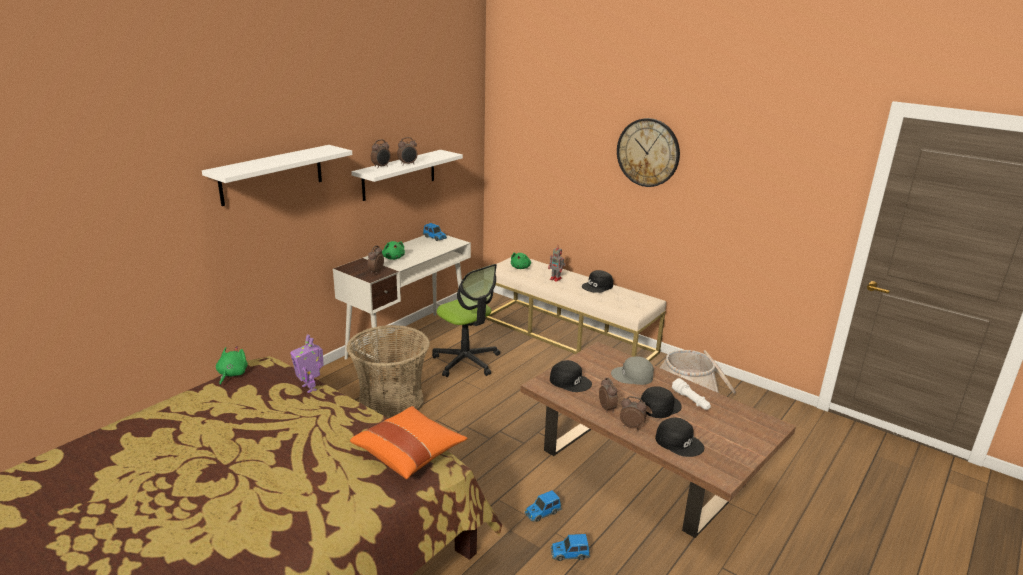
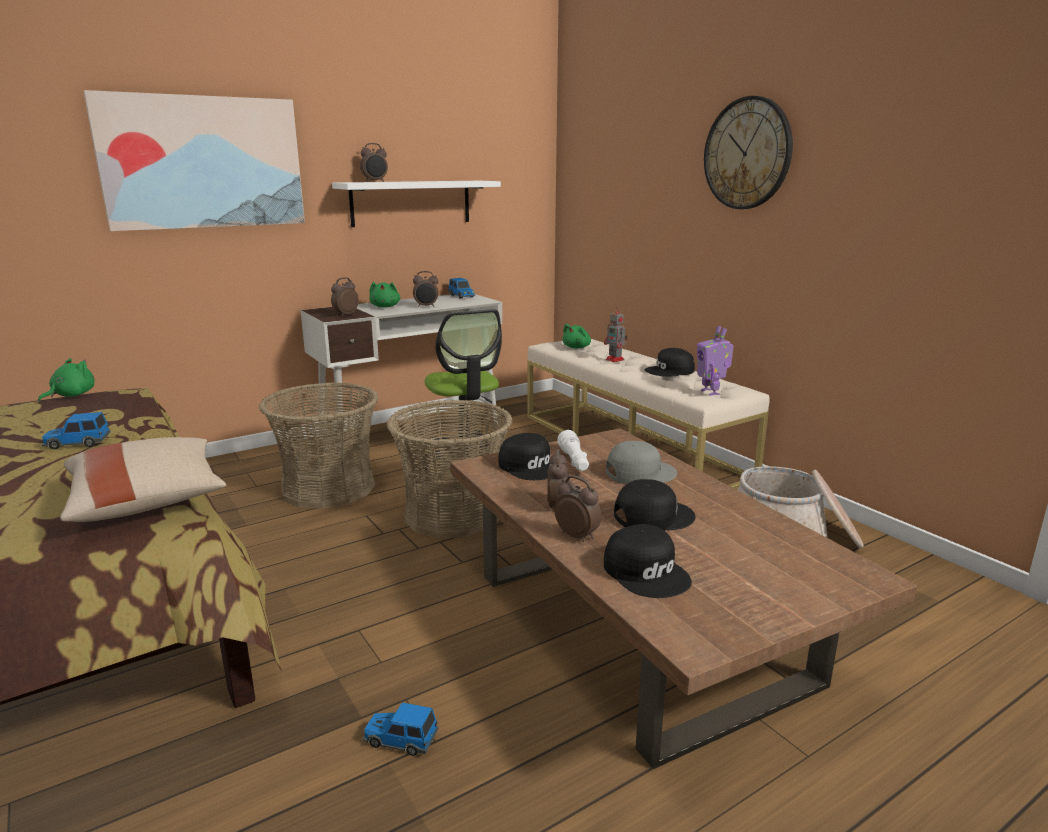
camera: 20 degrees right, 5 degrees down
white shelf [202,145,352,206] -> picture [83,90,305,231]
toy robot [290,335,324,393] -> toy robot moved to [697,326,734,396]
orange pillow [350,406,467,479] -> beige pillow [60,437,226,522]
alarm clock [397,137,418,165] -> alarm clock moved to [413,271,439,308]
toy car [524,490,561,522] -> toy car moved to [42,412,110,450]
grey cap [611,356,654,385] -> grey cap turned 135 degrees clockwise [606,441,677,485]
white flashlight [672,378,711,410] -> white flashlight moved to [557,430,589,471]
none -> basket [387,400,513,538]

